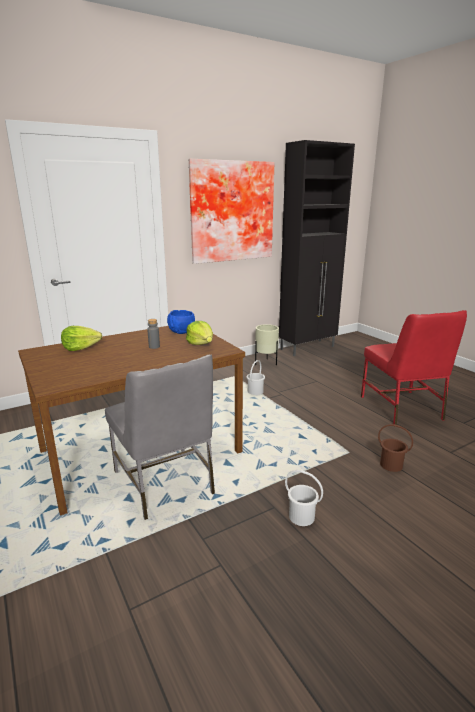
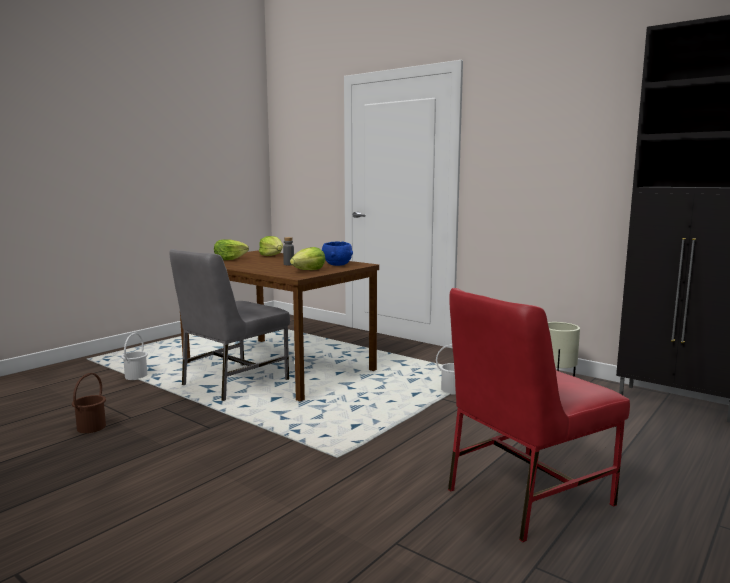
camera: 70 degrees right, 10 degrees down
picture [189,159,274,264] -> none
white bucket [285,470,323,526] -> white bucket moved to [121,333,148,380]
brown bucket [378,424,413,472] -> brown bucket moved to [72,373,106,433]
none -> lettuce [214,239,249,260]

